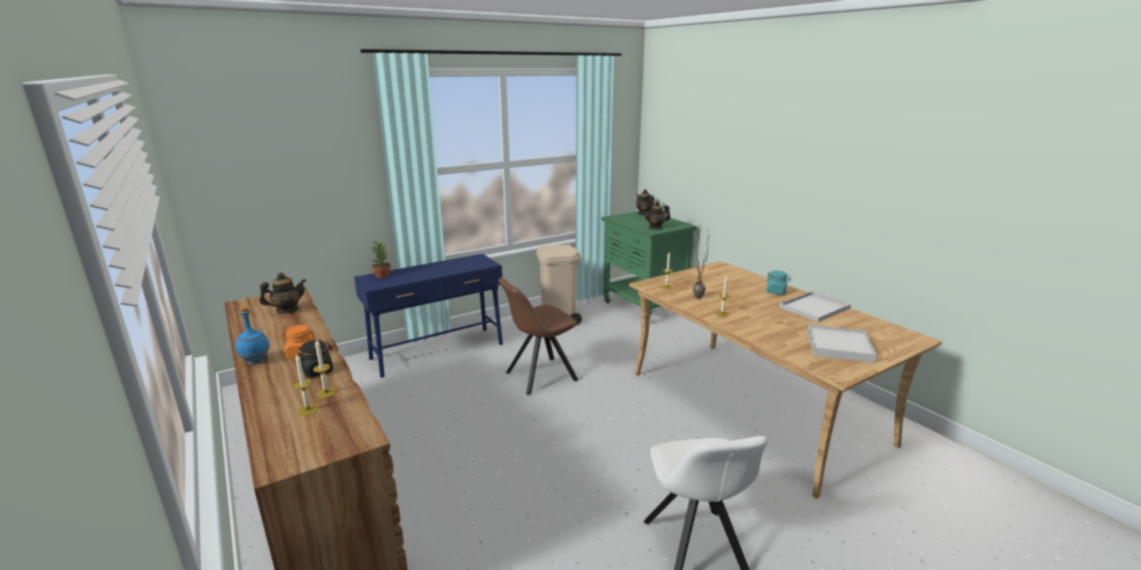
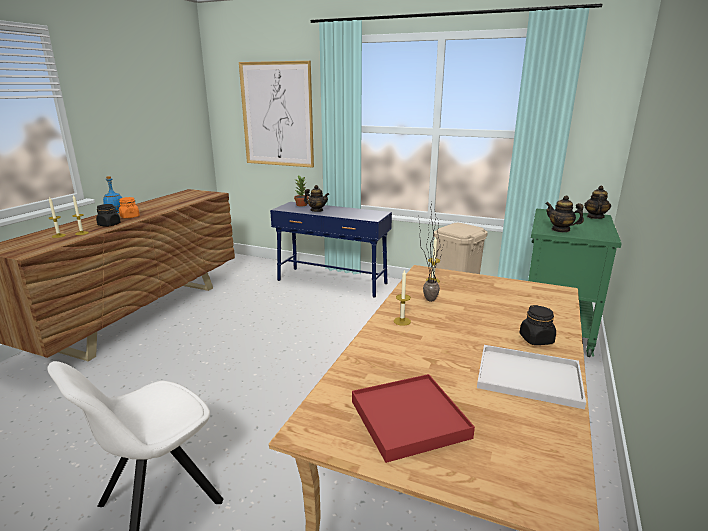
camera: 55 degrees right, 0 degrees up
teapot [259,272,306,313] -> teapot moved to [304,185,329,212]
brown chair [499,278,578,395] -> none
turquoise jar [766,271,791,295] -> black jar [519,305,556,345]
white tray [807,324,877,363] -> red tray [352,374,475,463]
none -> picture [239,61,314,168]

